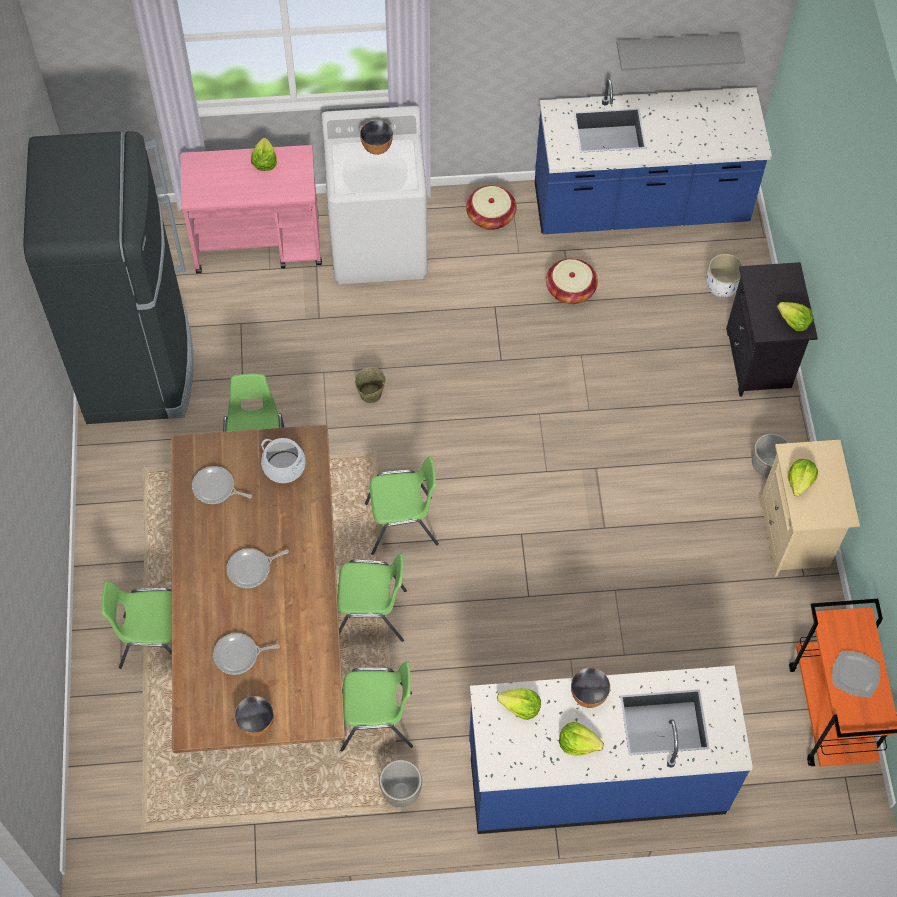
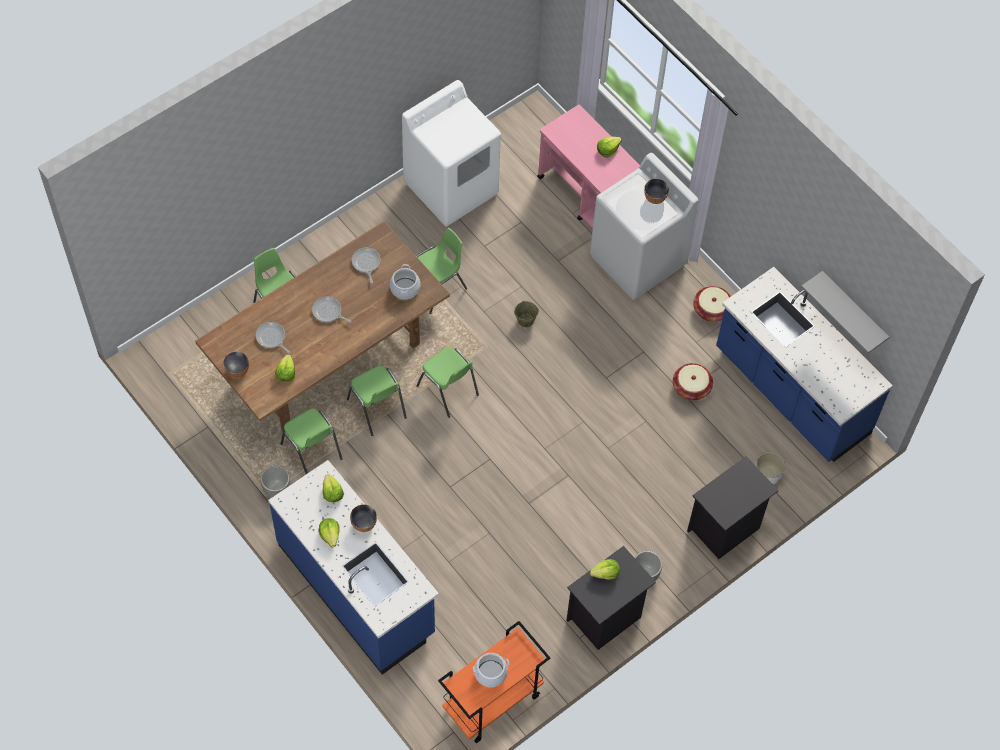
camera: 55 degrees right, 0 degrees up
black fridge [24,131,193,424] -> white washing machine [402,80,501,226]
beige nightstand [760,440,860,577] -> black nightstand [566,546,656,650]
lettuce [777,302,813,331] -> lettuce moved to [275,354,296,382]
plate [832,651,880,697] -> cooking pot [473,653,510,687]

